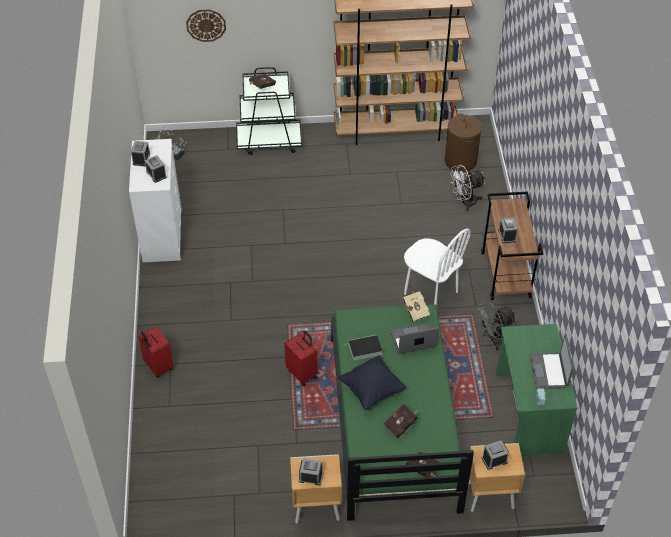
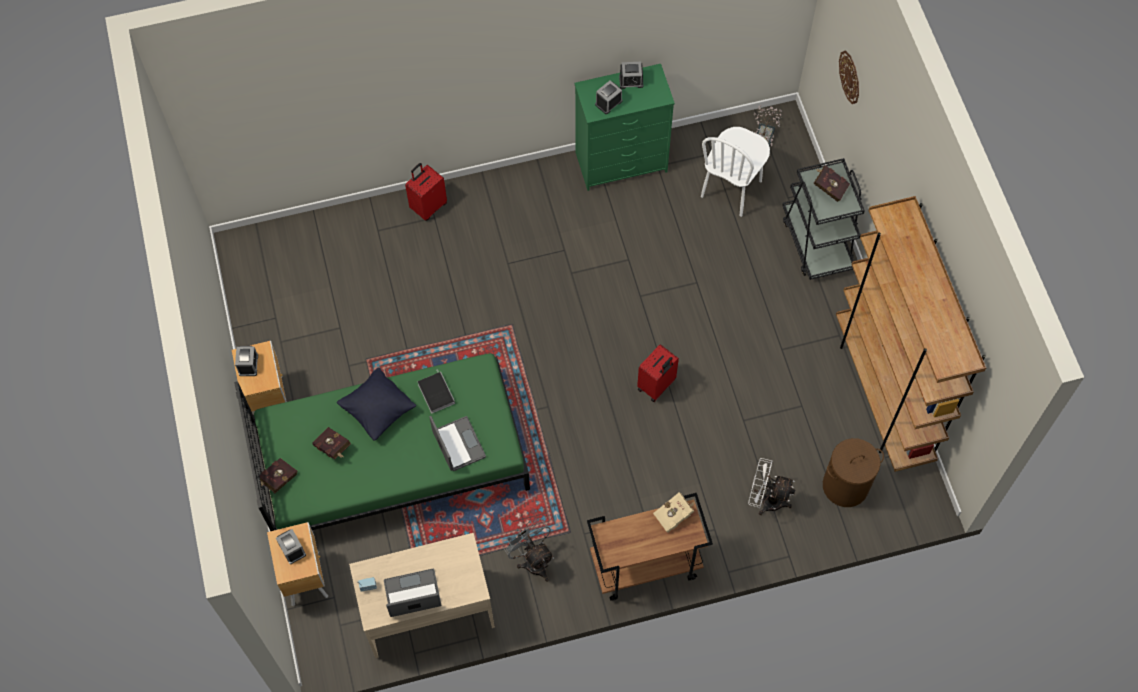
camera: 80 degrees right, 15 degrees up
white dresser [129,139,182,262] -> green dresser [574,64,675,191]
red suitcase [284,331,318,386] -> red suitcase moved to [637,344,679,402]
beige book [402,290,430,322] -> beige book moved to [653,492,695,533]
white chair [404,229,471,305] -> white chair moved to [701,127,770,217]
white fan [450,165,485,211] -> white fan turned 45 degrees counterclockwise [748,458,795,515]
green desk [496,324,578,456] -> beige desk [349,533,495,658]
alarm clock [498,217,518,243] -> none

